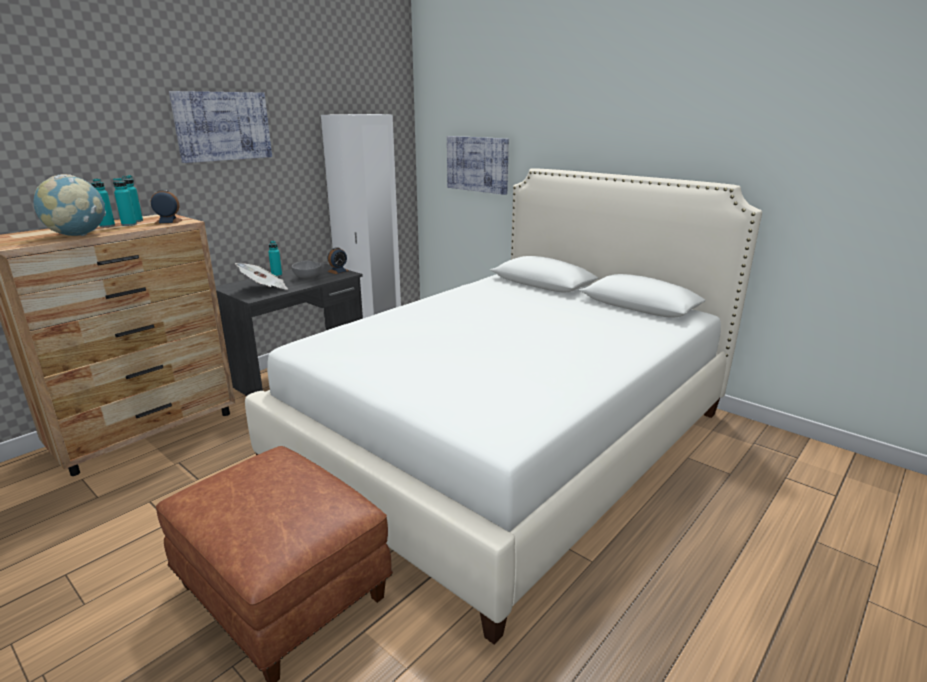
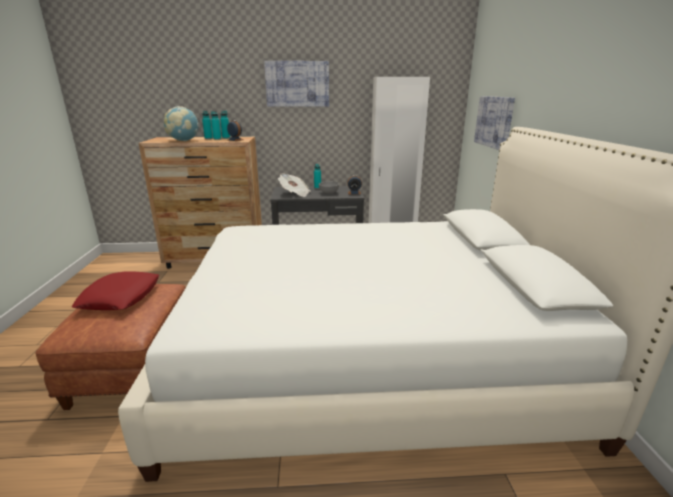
camera: 45 degrees right, 0 degrees up
none -> red pillow [72,272,159,310]

